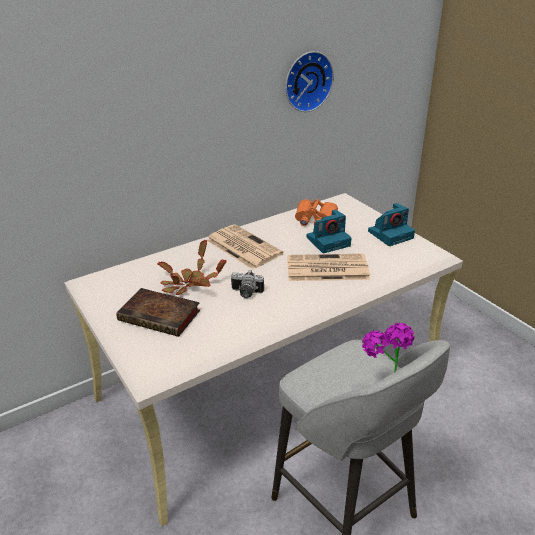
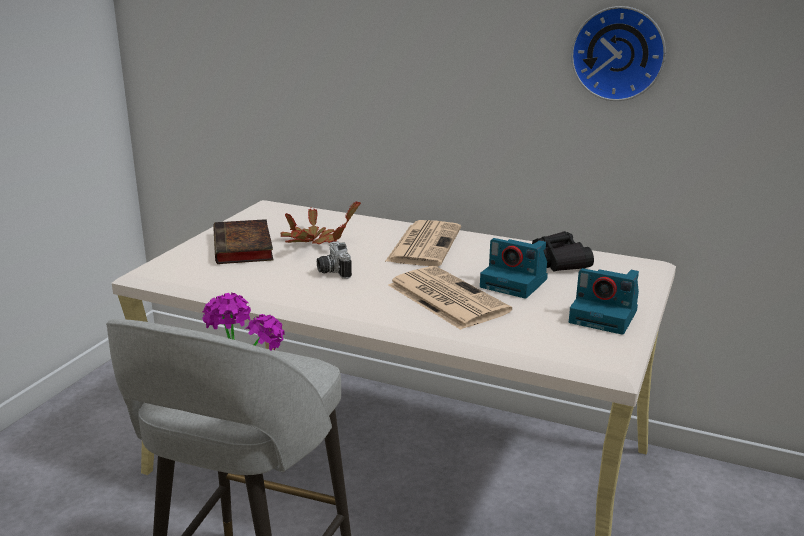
camera: 55 degrees right, 10 degrees down
orange binoculars [295,199,338,226] -> black binoculars [532,231,594,271]

